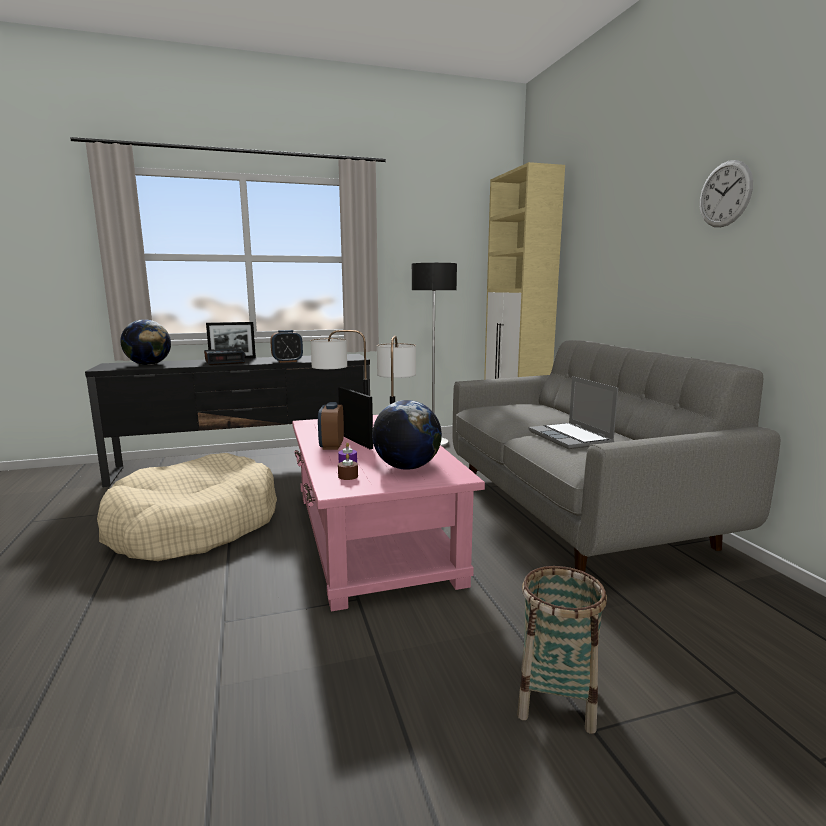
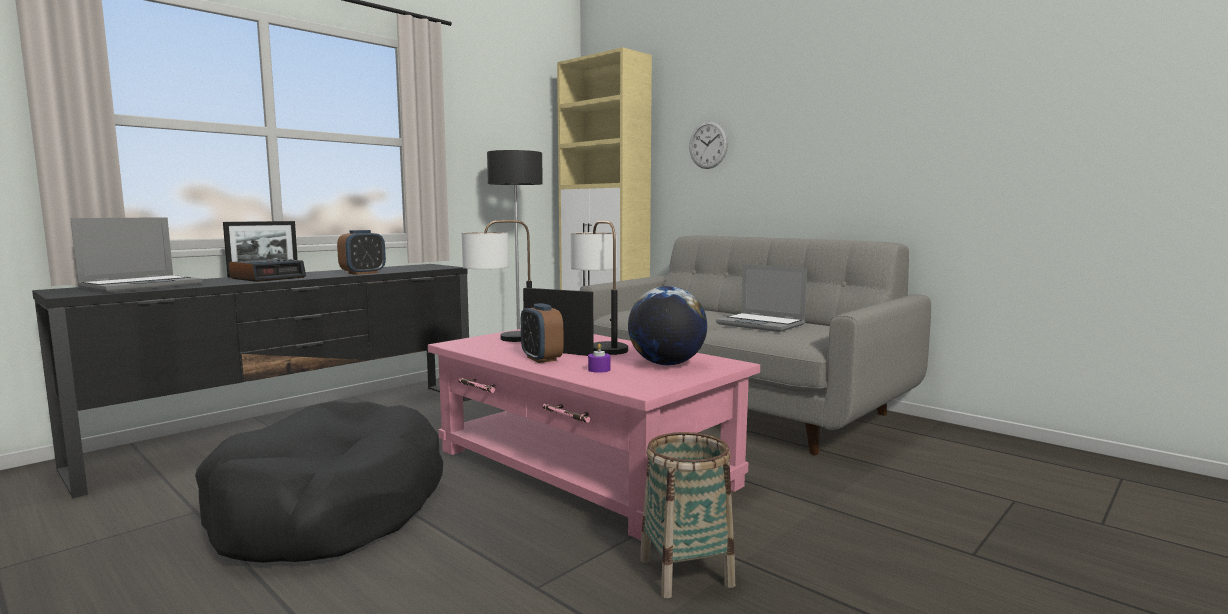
camera: 30 degrees left, 5 degrees down
beige dog bed [97,453,277,561] -> black dog bed [195,401,443,563]
globe [120,319,171,365] -> laptop [70,217,203,293]
brown candle [338,454,358,480] -> none
basket [517,566,607,734] -> basket moved to [640,432,735,598]
wall clock [700,160,753,227] -> wall clock moved to [689,121,728,169]

